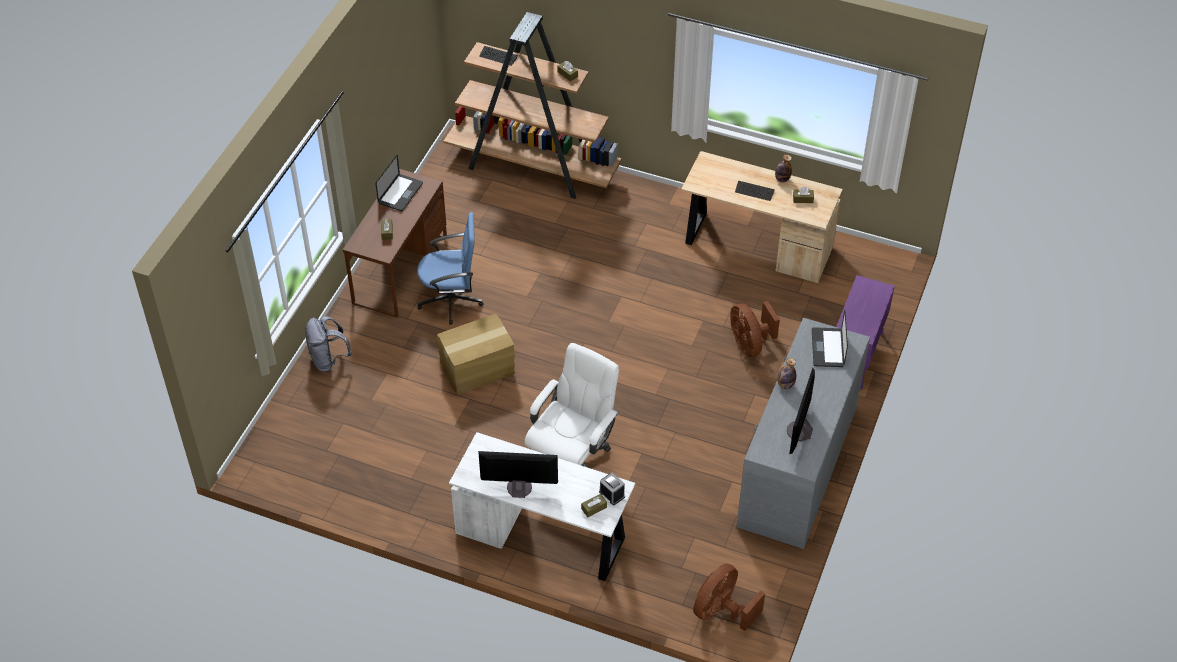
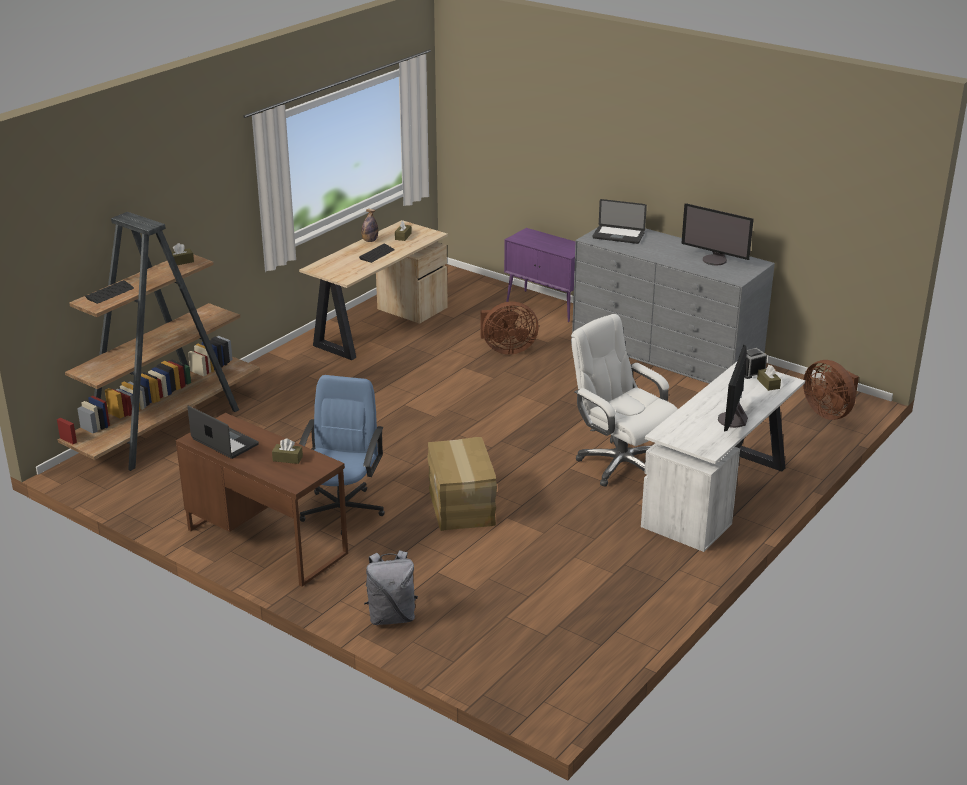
camera: 75 degrees left, 20 degrees down
bottle [777,358,796,389] -> none

